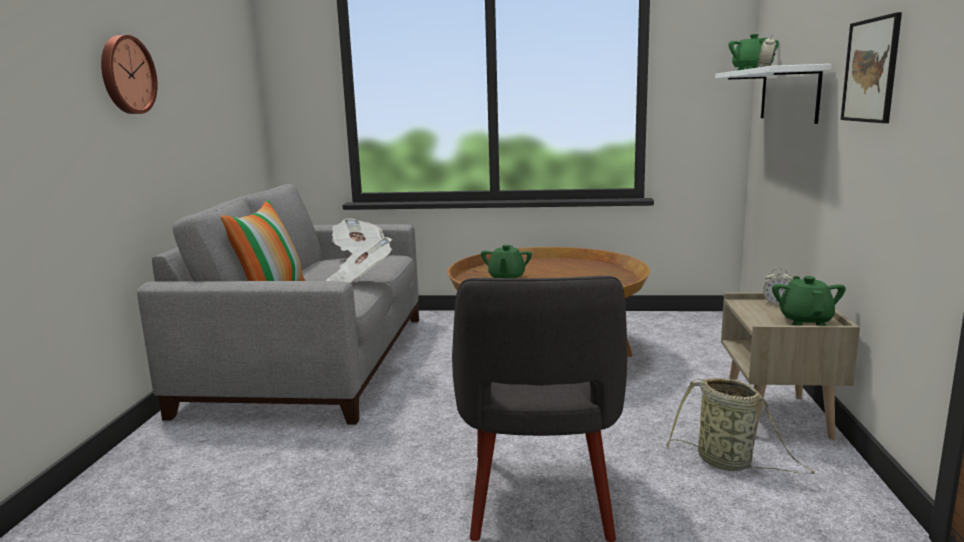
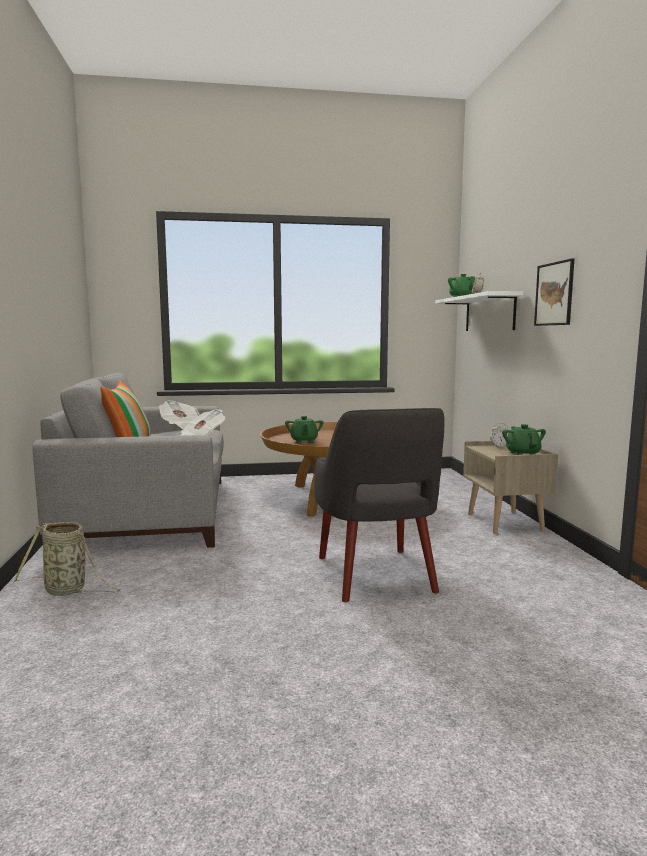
camera: 15 degrees left, 5 degrees down
wall clock [101,35,158,114] -> none
basket [667,378,815,474] -> basket moved to [13,522,120,596]

